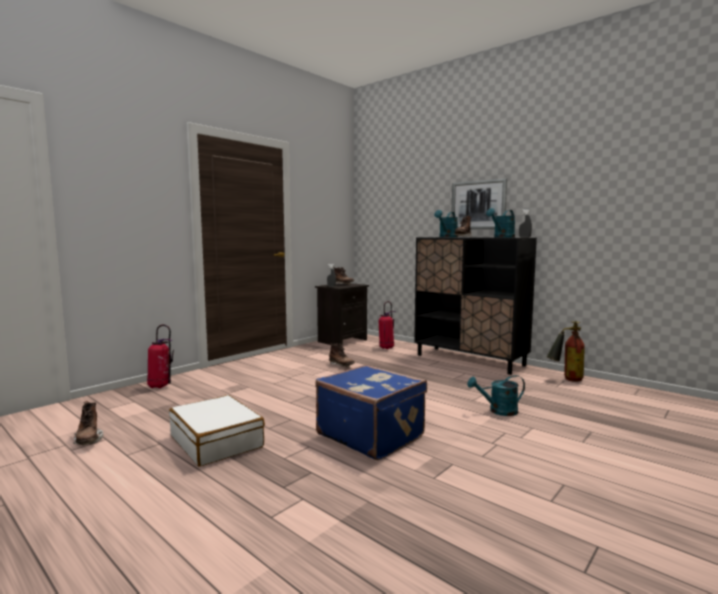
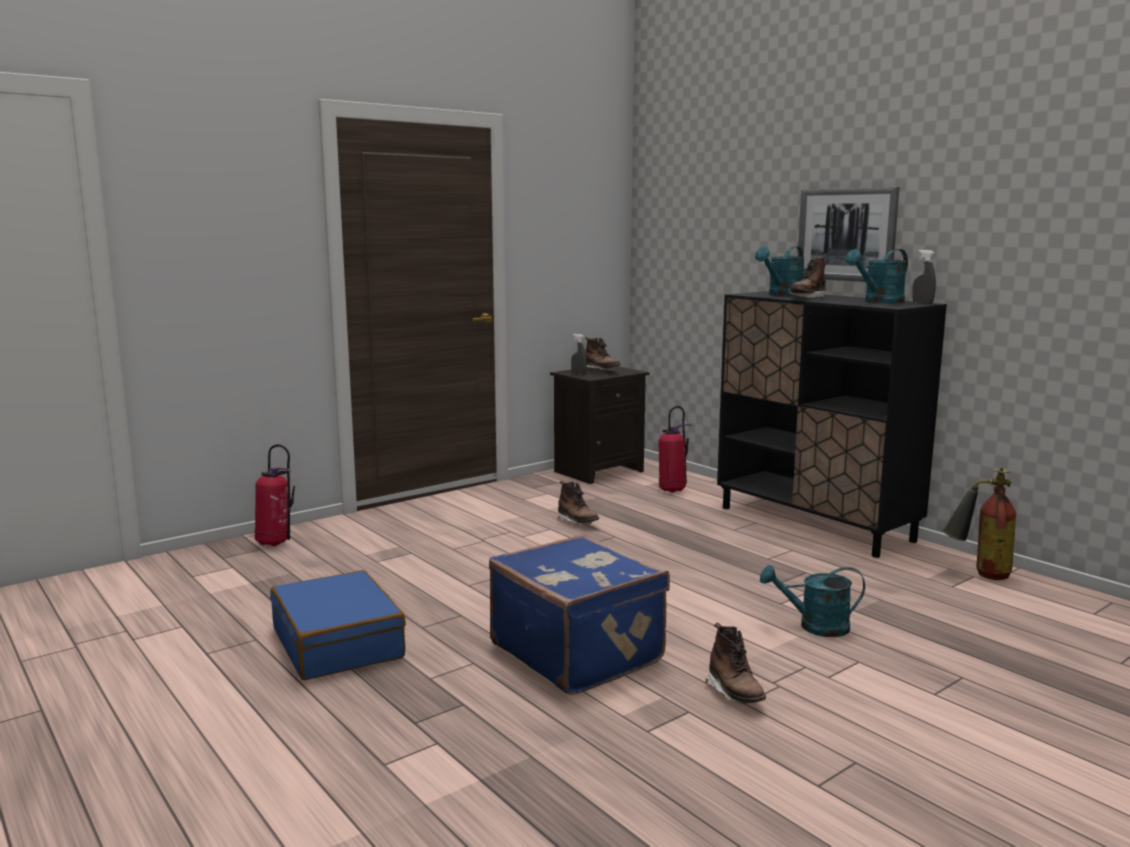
camera: 10 degrees right, 5 degrees up
brown boot [73,401,103,445] -> brown boot moved to [706,623,766,703]
white suitcase [169,395,265,466] -> blue suitcase [270,570,406,680]

